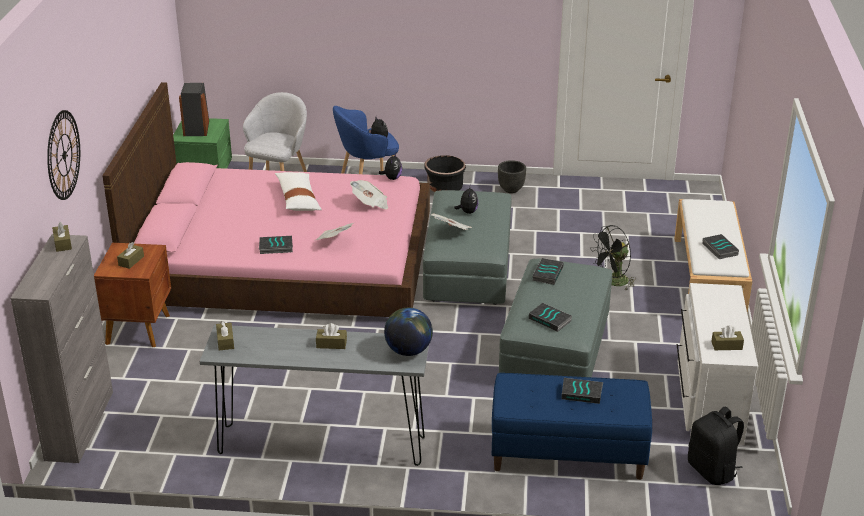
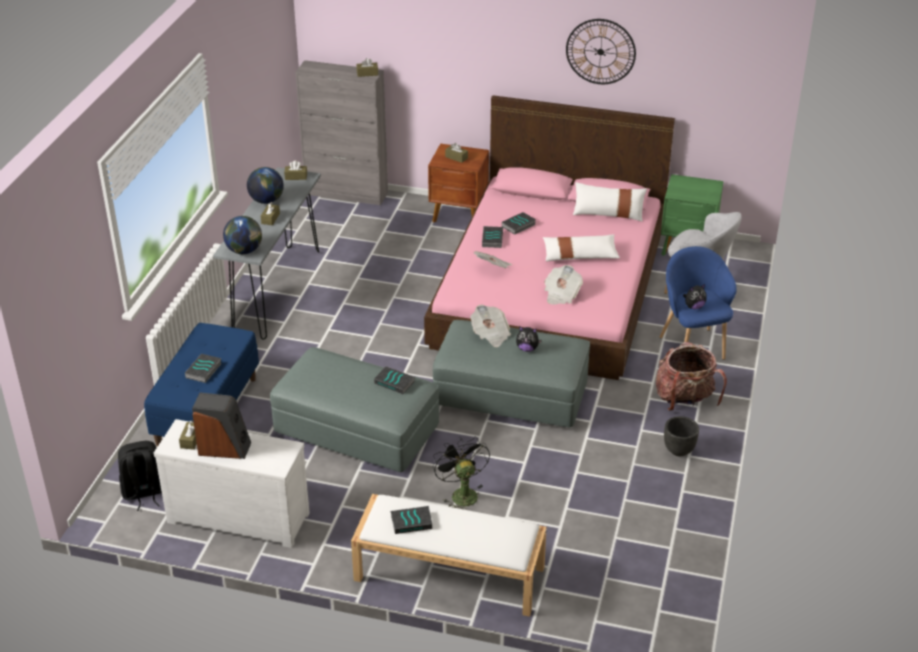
camera: 100 degrees right, 5 degrees up
wall clock [47,110,80,200] -> wall clock moved to [566,19,636,84]
speaker [179,83,209,136] -> speaker moved to [192,392,251,459]
plush toy [379,153,402,180] -> none
black planter [424,155,466,193] -> backpack [656,342,727,411]
book [529,303,572,332] -> book moved to [502,212,536,235]
none -> globe [247,167,284,204]
none -> white pillow [573,182,647,222]

